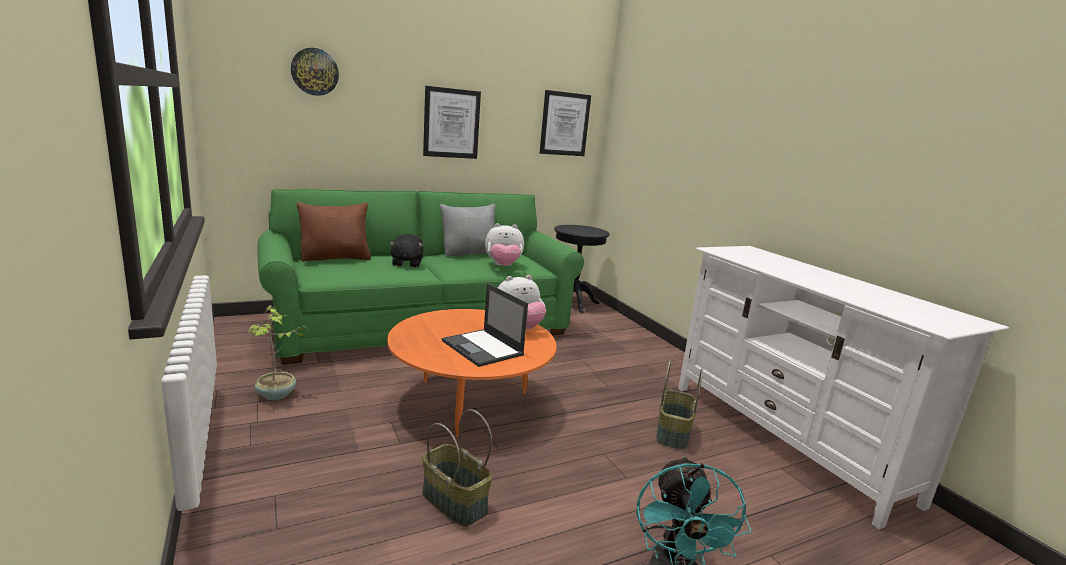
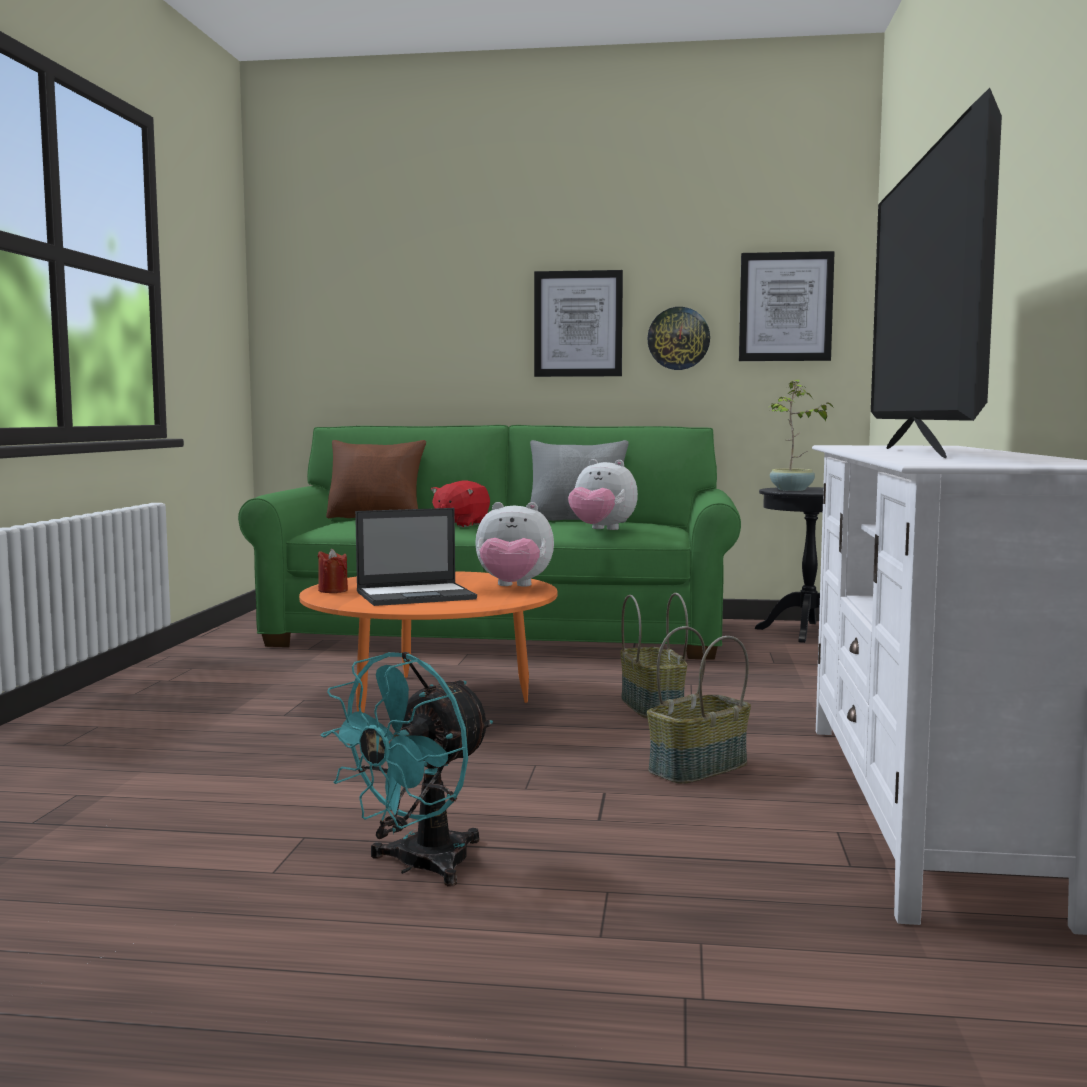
camera: 35 degrees right, 10 degrees down
potted plant [248,305,308,400] -> potted plant moved to [767,380,834,491]
wall clock [291,48,339,96] -> wall clock moved to [647,307,710,370]
black plush toy [389,234,424,268] -> red plush toy [431,480,490,527]
basket [422,409,493,526] -> basket moved to [620,593,688,719]
laptop [442,283,528,367] -> laptop turned 105 degrees counterclockwise [355,508,477,606]
none -> red candle [318,548,348,593]
none -> television [871,88,1002,459]

